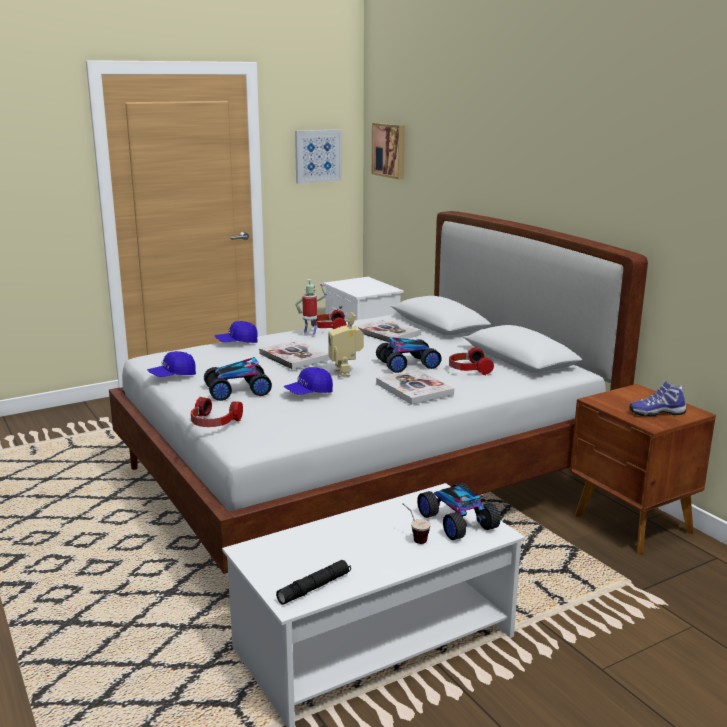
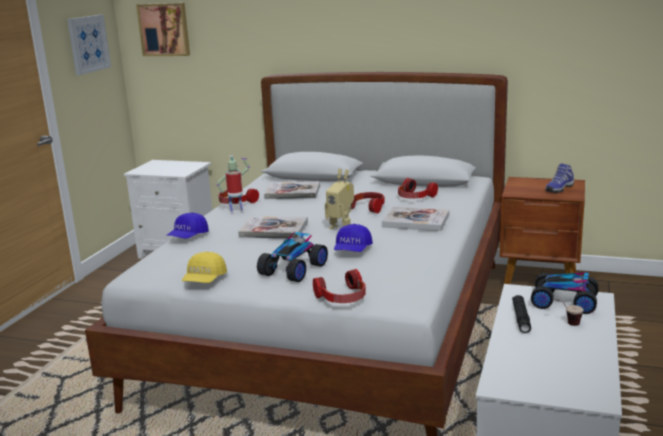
camera: 40 degrees left, 0 degrees up
blue cap [147,351,196,377] -> yellow cap [182,252,227,283]
black flashlight [276,560,351,605] -> black flashlight moved to [512,295,531,333]
toy car [376,337,442,373] -> headphones [351,192,385,213]

